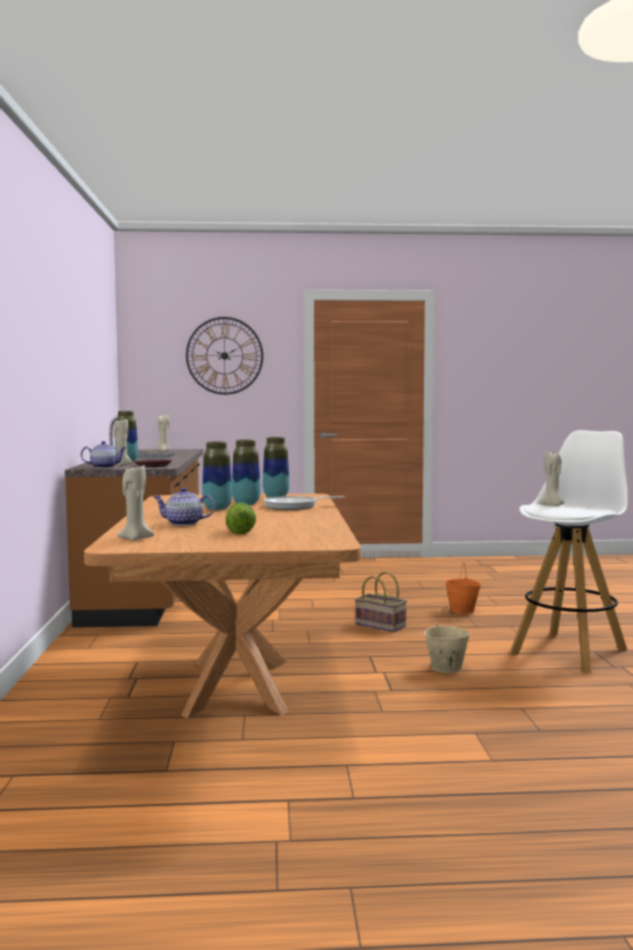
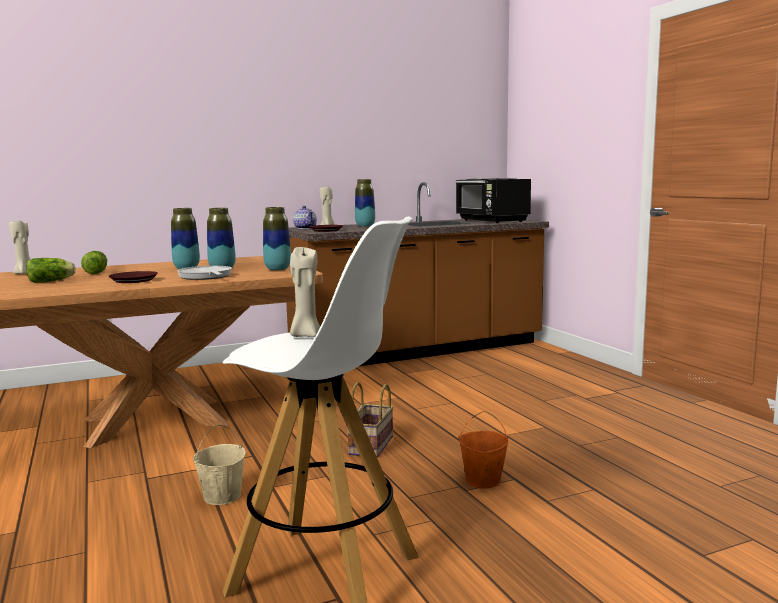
camera: 70 degrees right, 5 degrees up
teapot [154,488,215,526] -> lettuce [81,251,107,274]
beige candle [156,415,171,452] -> black microwave [455,178,531,223]
wall clock [186,317,263,395] -> none
none -> brown plate [109,271,158,283]

